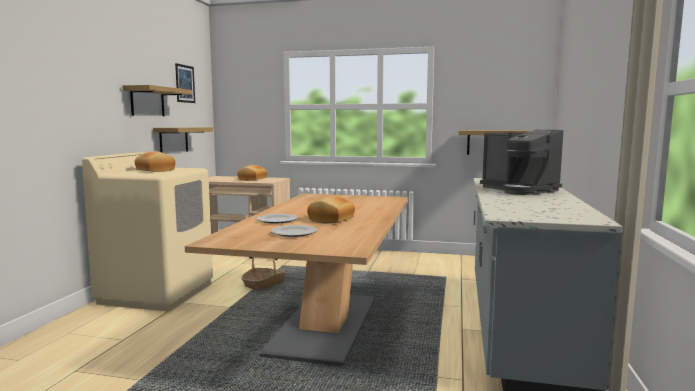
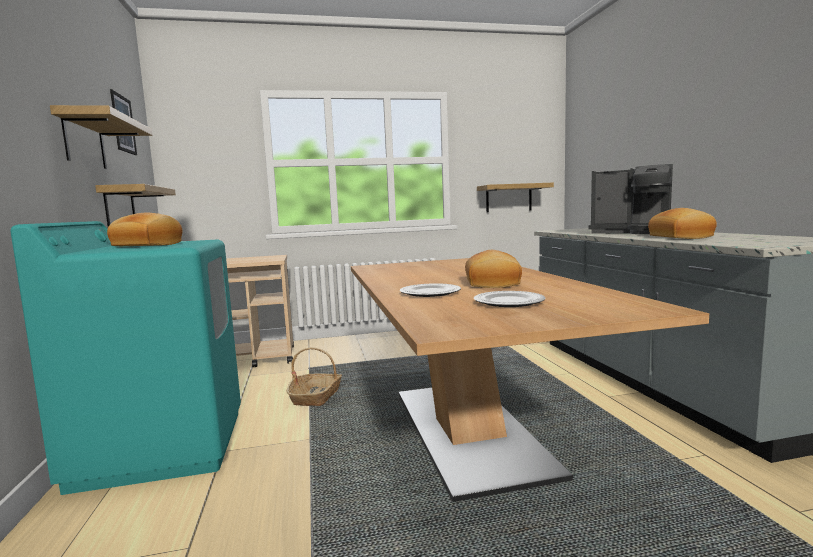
camera: 25 degrees left, 0 degrees up
beige washing machine [82,152,213,311] -> turquoise washing machine [10,221,241,495]
bread [237,165,267,181] -> bread moved to [648,208,717,239]

